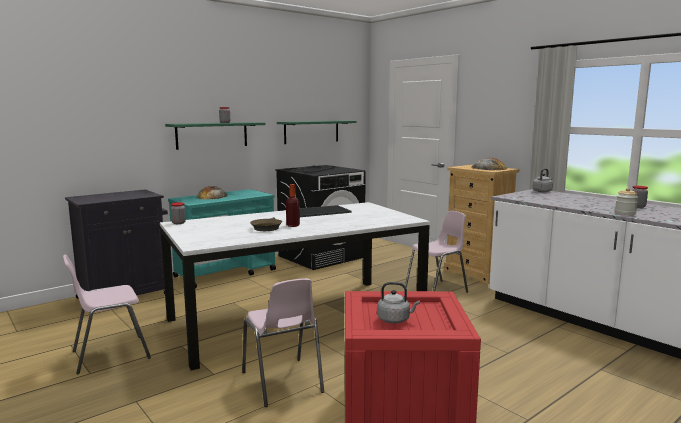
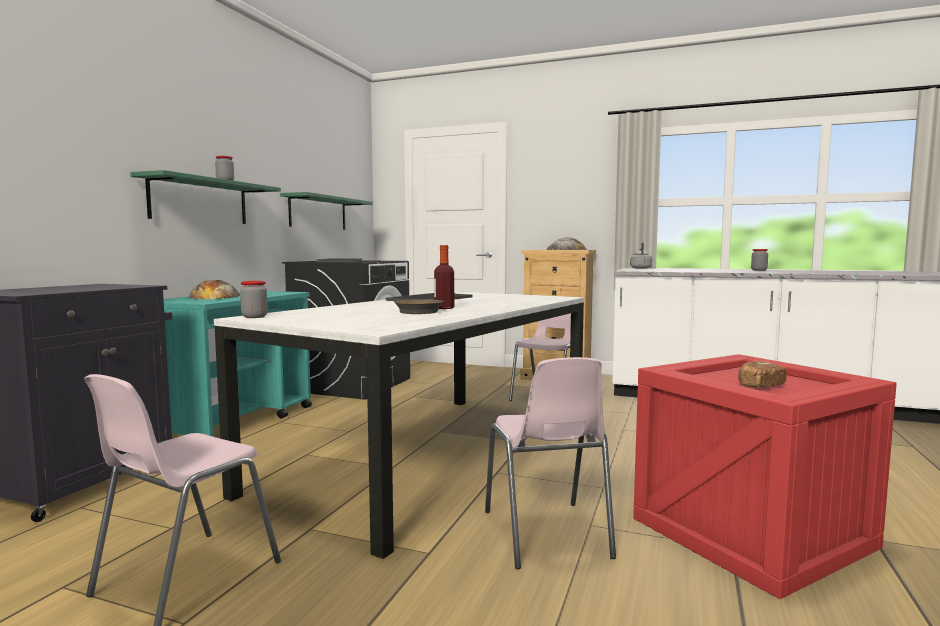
camera: 30 degrees left, 5 degrees down
pink chair [242,278,324,407] -> pink chair turned 45 degrees clockwise [485,357,616,569]
grey kettle [377,282,420,324] -> bread [738,361,787,387]
jar [615,188,638,215] -> none

